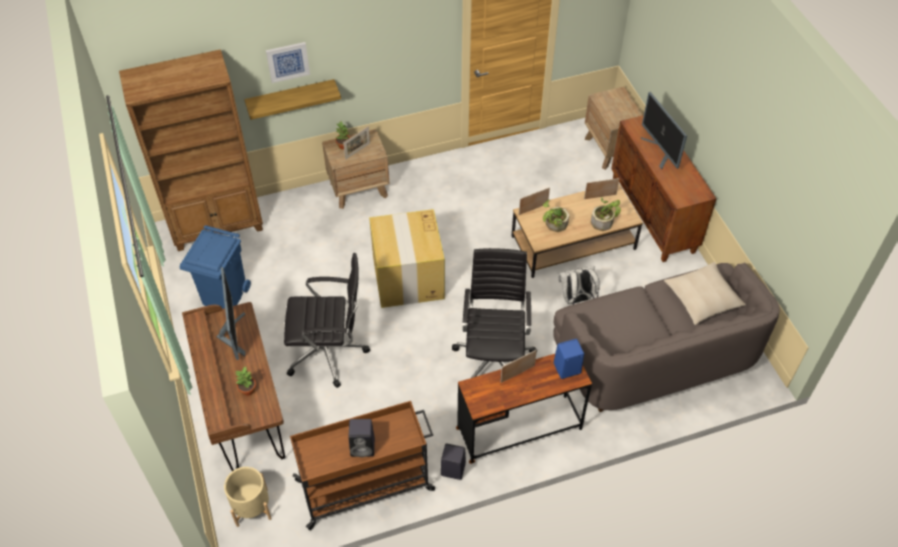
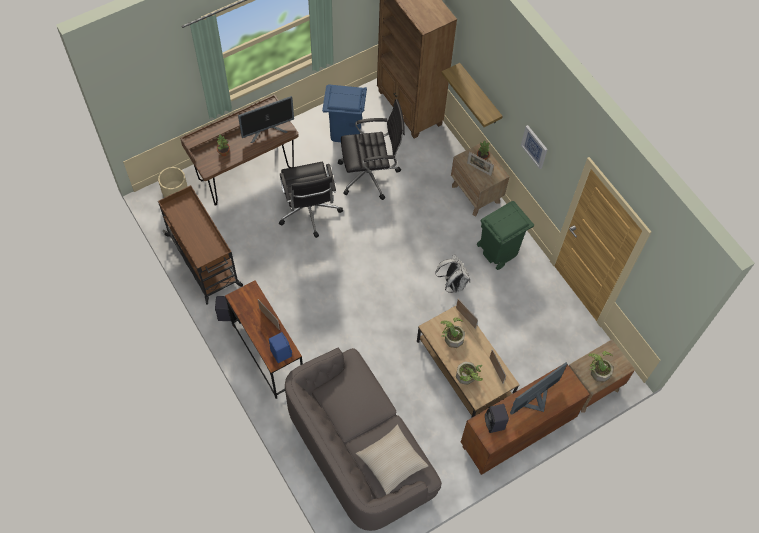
camera: 75 degrees right, 10 degrees up
picture [266,42,310,83] -> picture moved to [521,125,548,169]
black speaker [348,419,375,457] -> black speaker moved to [485,404,509,433]
cardboard box [369,209,445,308] -> none
black office chair [452,248,537,378] -> black office chair moved to [338,99,405,200]
white backpack [558,266,600,306] -> white backpack moved to [435,254,470,293]
none -> green trash can [477,201,534,270]
none -> potted plant [588,351,613,383]

